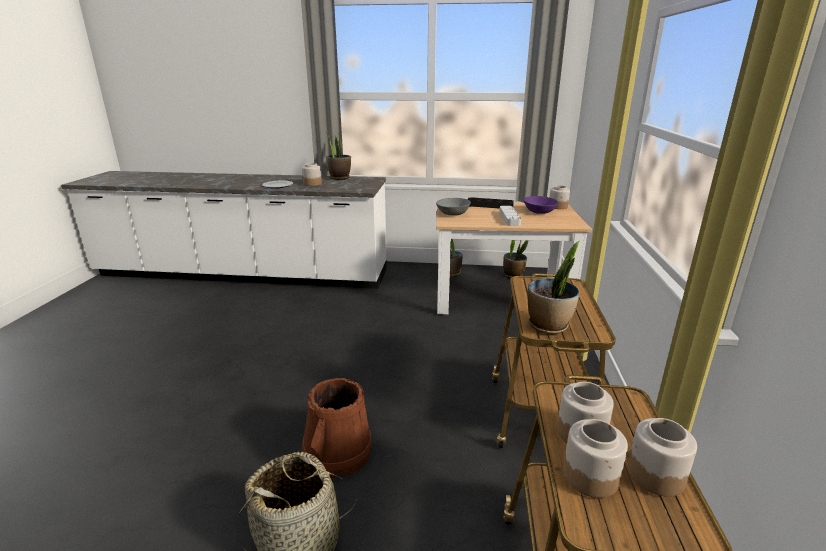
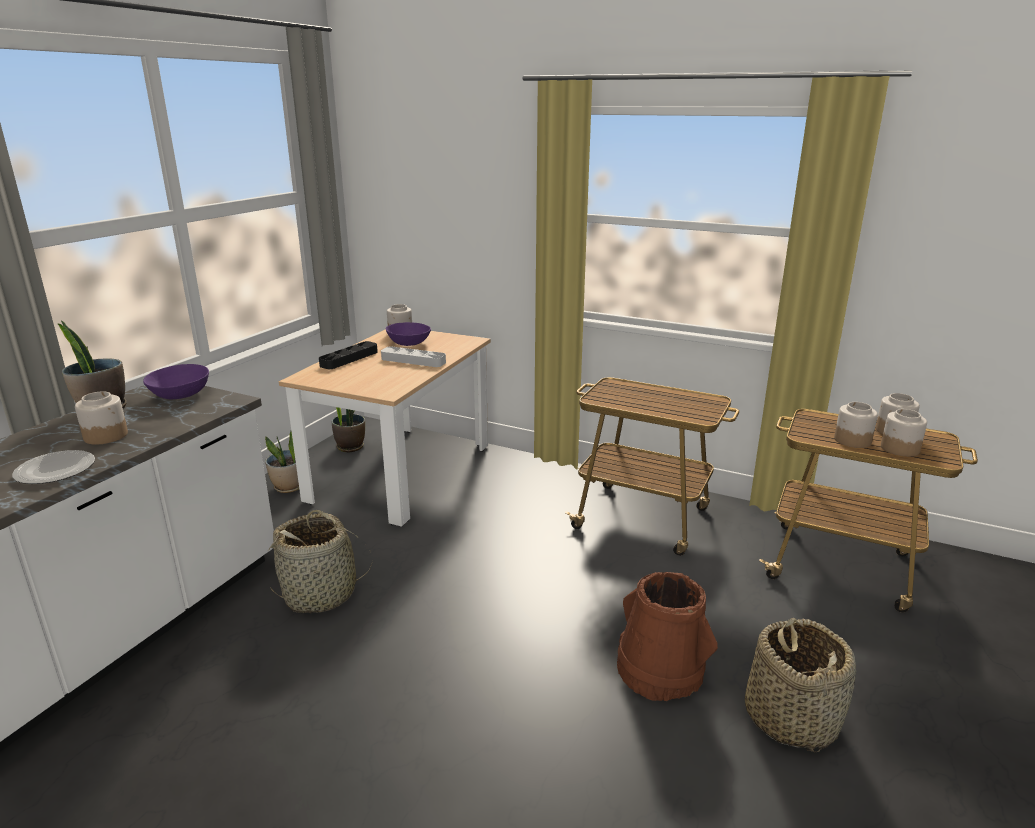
camera: 70 degrees left, 0 degrees up
grey bowl [436,198,471,216] -> none
potted plant [528,241,580,334] -> none
none -> purple bowl [143,364,209,399]
none -> basket [267,510,373,613]

